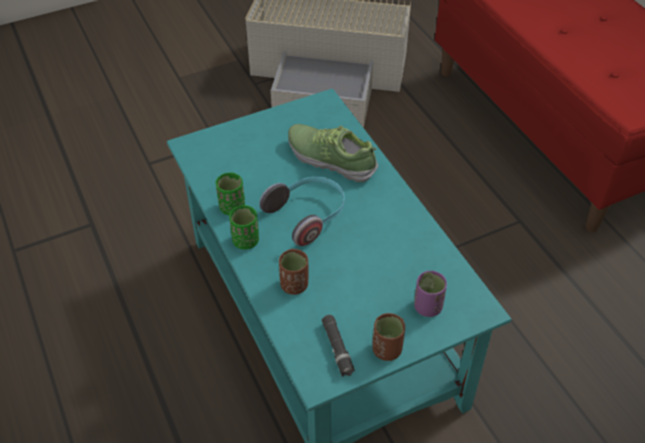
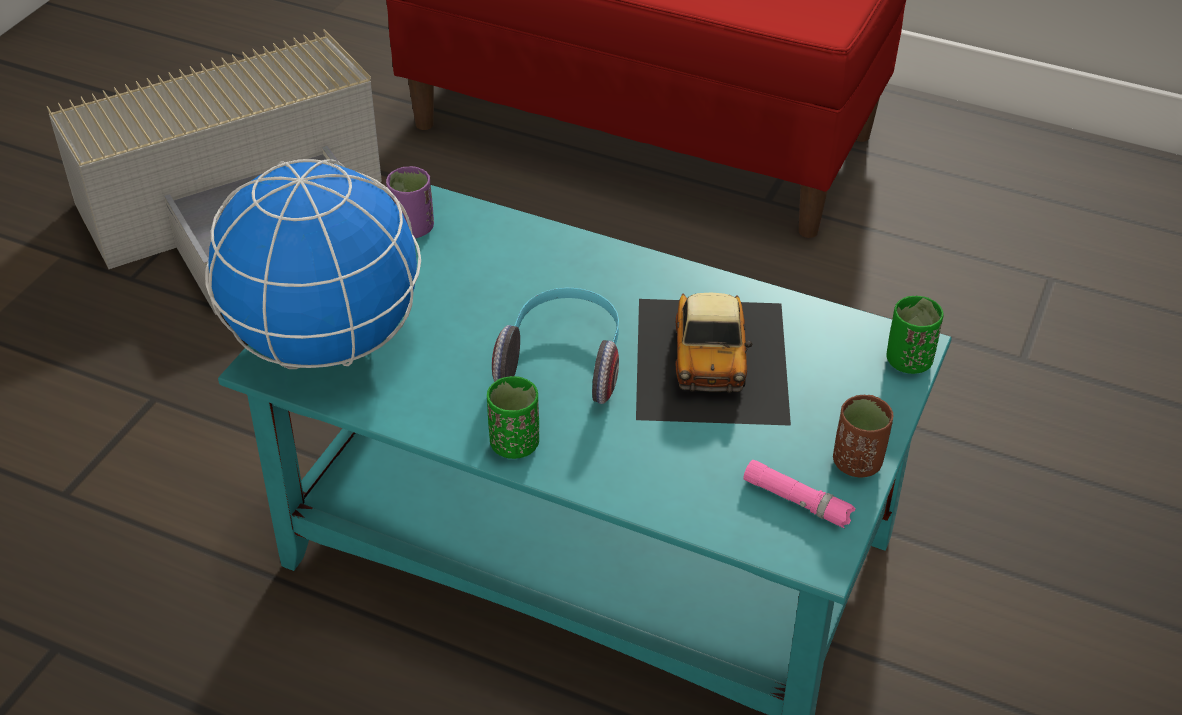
camera: 40 degrees left, 5 degrees down
green cup [216,172,245,215] -> green cup moved to [886,296,944,374]
brown cup [279,249,308,295] -> none
shoe [288,124,378,182] -> none
black flashlight [322,315,355,377] -> pink flashlight [743,460,855,529]
purple cup [414,271,447,317] -> purple cup moved to [386,166,434,238]
none -> globe [205,159,421,369]
none -> toy car [636,292,791,426]

